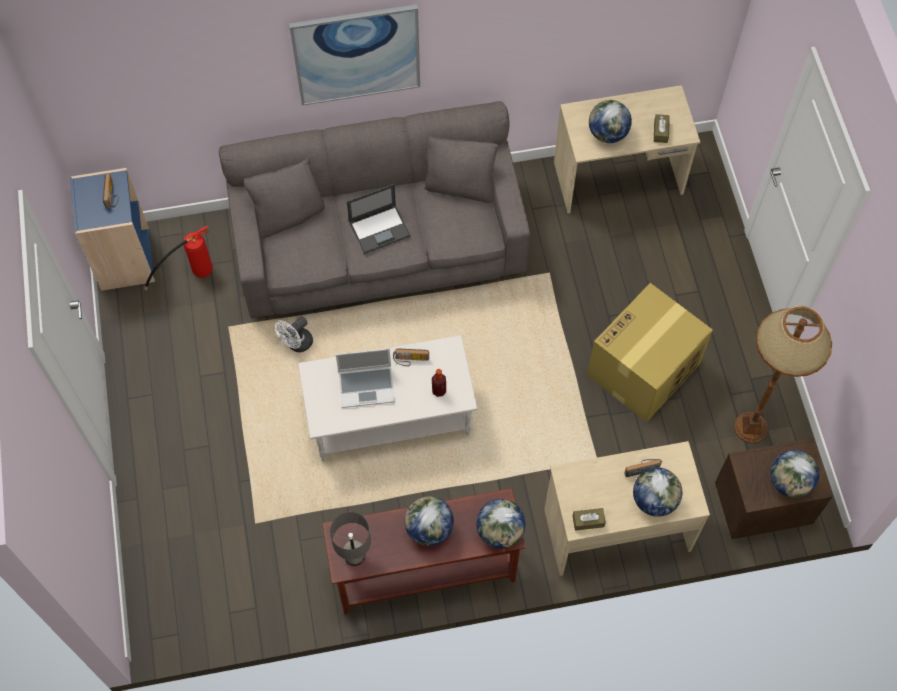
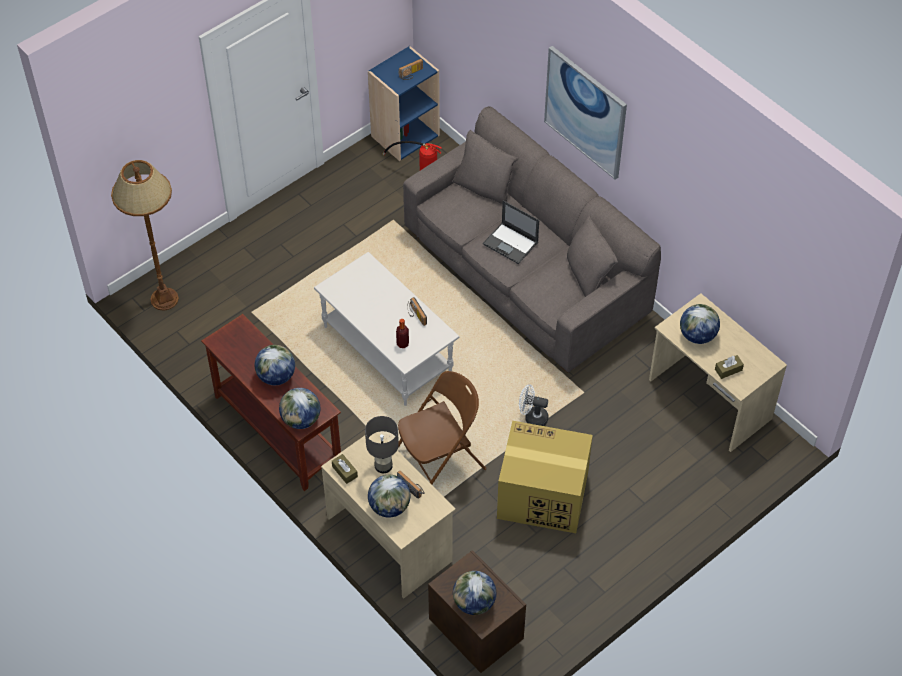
camera: 60 degrees right, 10 degrees down
white fan [275,316,313,352] -> white fan moved to [519,384,549,426]
grey table lamp [330,512,371,566] -> grey table lamp moved to [365,416,399,473]
laptop [336,349,395,408] -> none
brown floor lamp [734,306,832,443] -> brown floor lamp moved to [111,160,179,311]
none -> brown chair [398,371,486,484]

